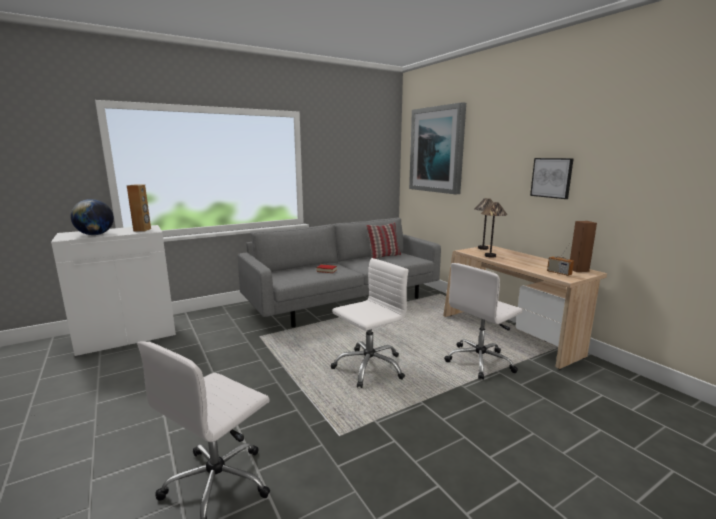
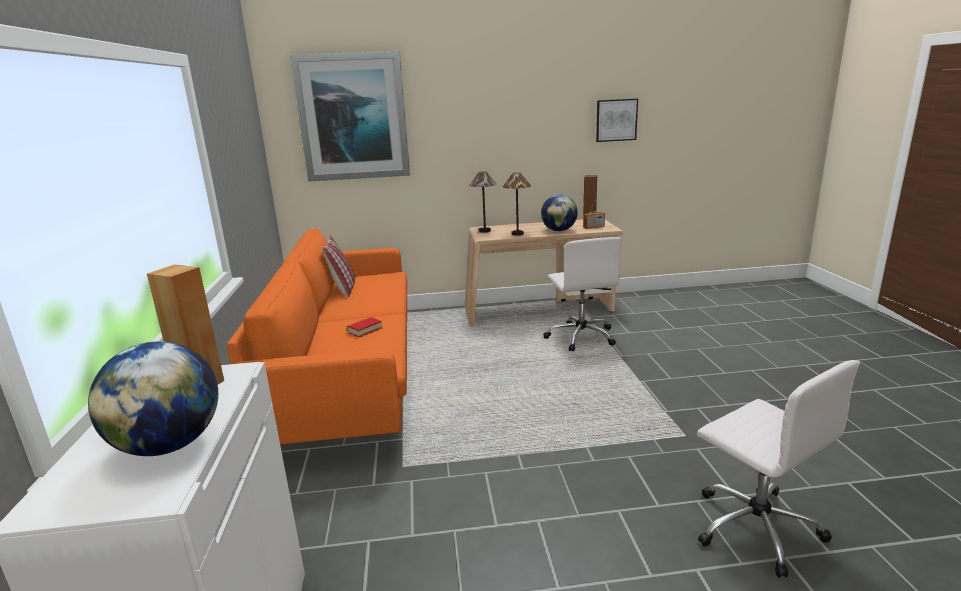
camera: 65 degrees left, 5 degrees up
grey sofa [237,218,441,327] -> orange sofa [227,228,407,445]
white office chair [331,258,408,388] -> none
picture [530,158,574,199] -> picture moved to [596,99,638,142]
none -> globe [541,195,578,231]

